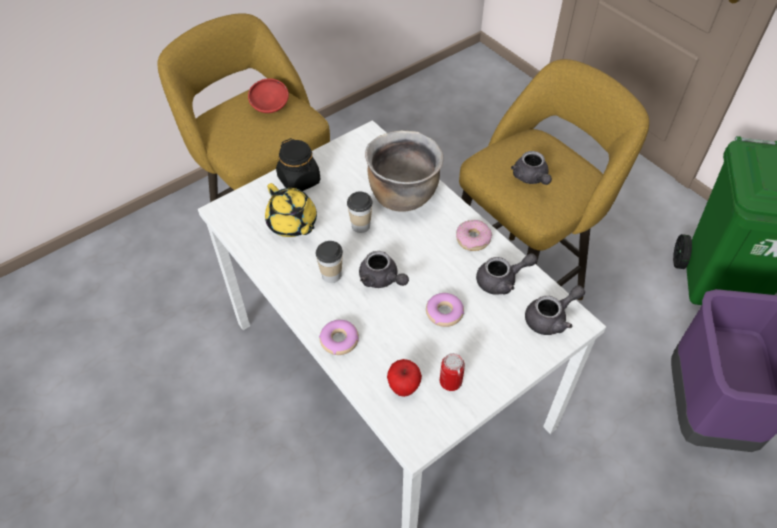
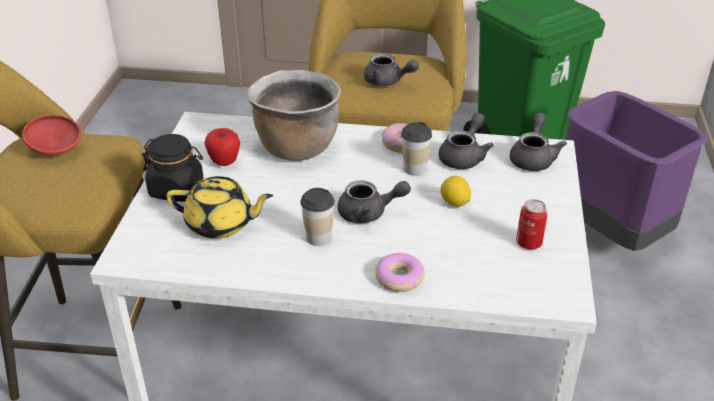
camera: 45 degrees left, 15 degrees down
cup [347,191,373,233] -> cup moved to [401,122,432,176]
apple [387,359,422,397] -> apple moved to [204,128,240,166]
donut [426,293,464,327] -> lemon [441,176,471,207]

